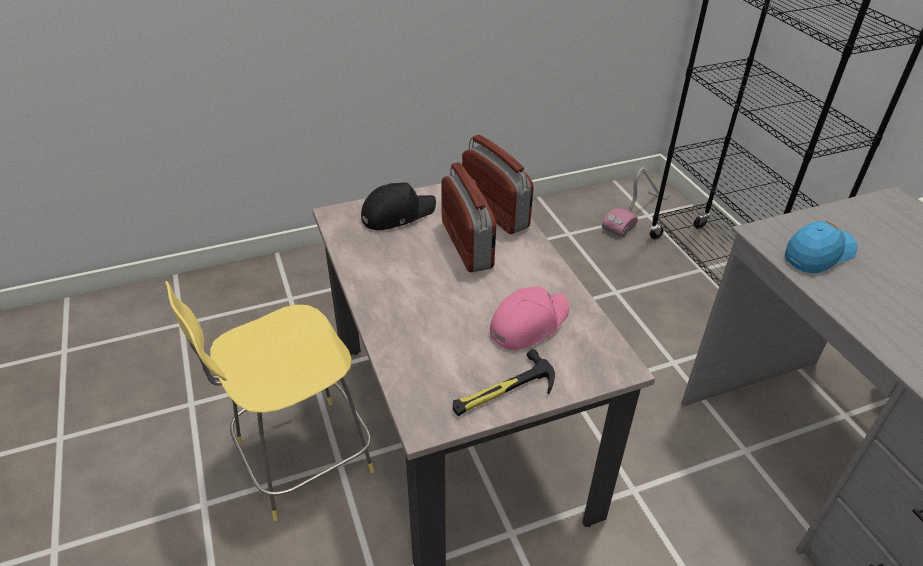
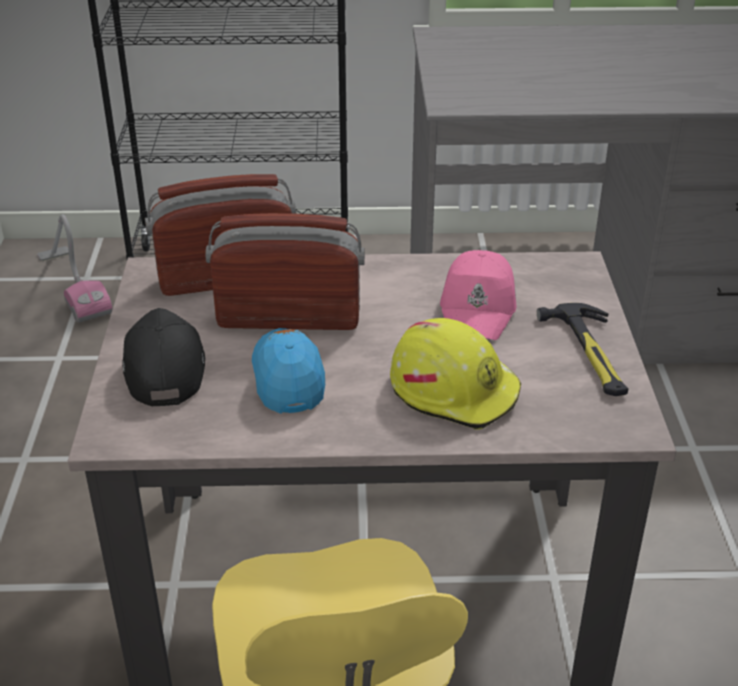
camera: 70 degrees left, 5 degrees down
pink cap [490,287,569,350] -> pink cap turned 150 degrees counterclockwise [440,250,516,340]
blue cap [785,221,857,273] -> blue cap moved to [252,328,325,413]
none -> yellow hard hat [390,318,521,430]

